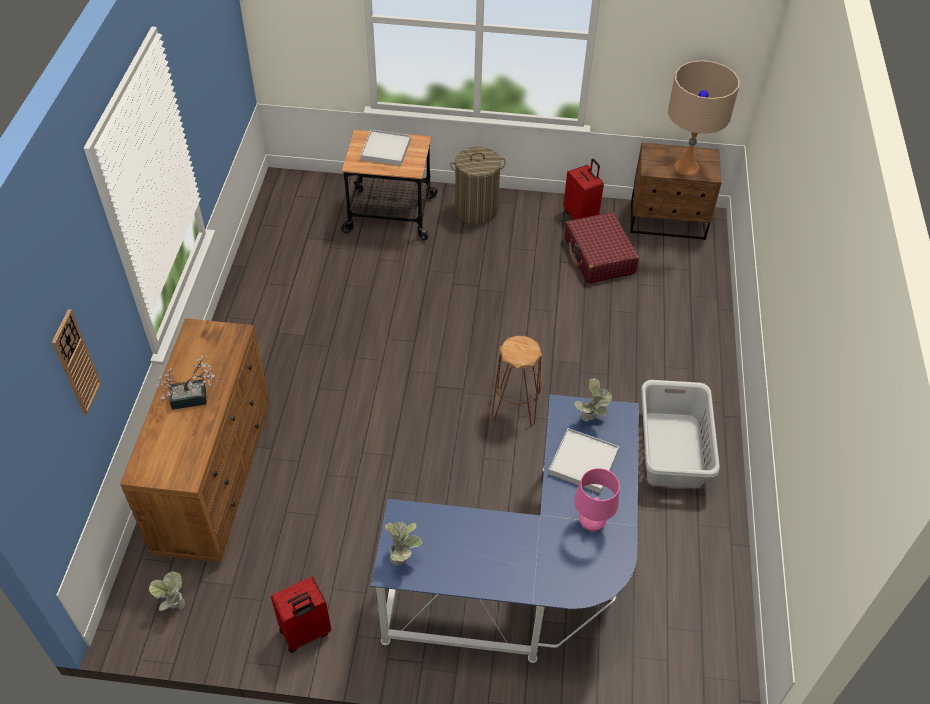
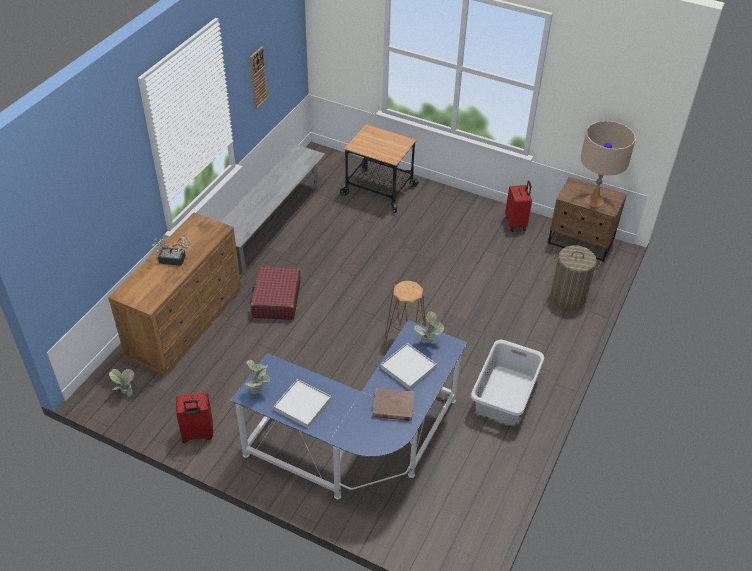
camera: 20 degrees right, 5 degrees down
wall clock [52,309,101,415] -> wall clock moved to [250,46,268,109]
white tray [360,130,411,166] -> white tray moved to [273,379,331,428]
laundry basket [450,147,506,224] -> laundry basket moved to [551,245,601,309]
red suitcase [565,212,639,284] -> red suitcase moved to [251,266,301,320]
pink table lamp [574,468,620,531] -> brown book [373,388,415,421]
none -> grey bench [221,144,325,273]

